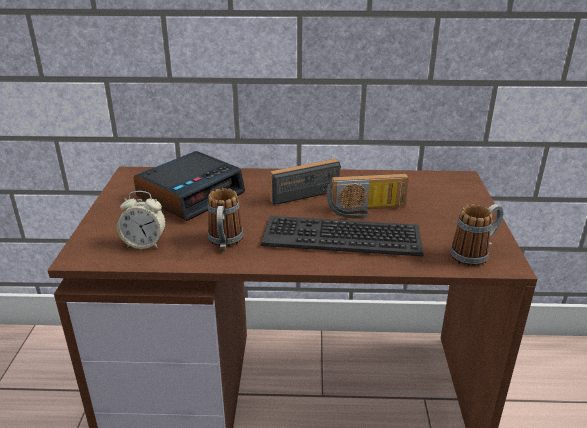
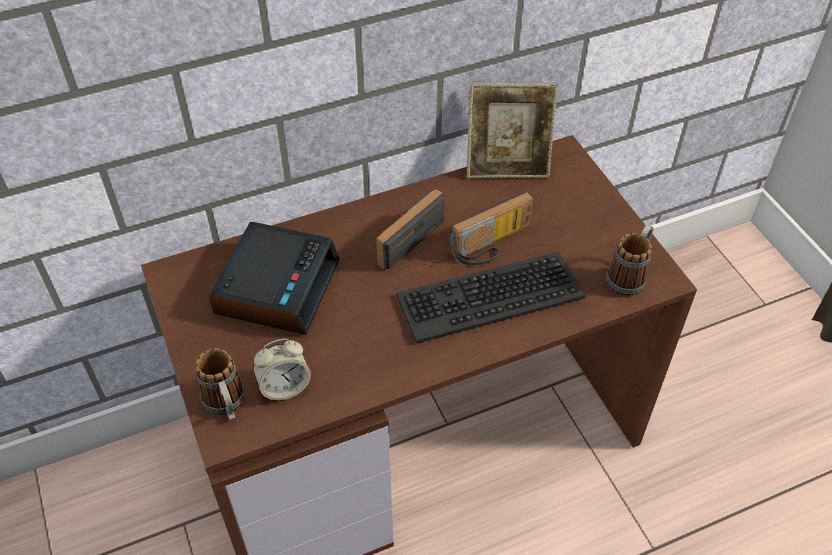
camera: 25 degrees left, 20 degrees up
mug [208,188,243,250] -> mug moved to [195,348,245,421]
none -> picture frame [467,83,558,179]

